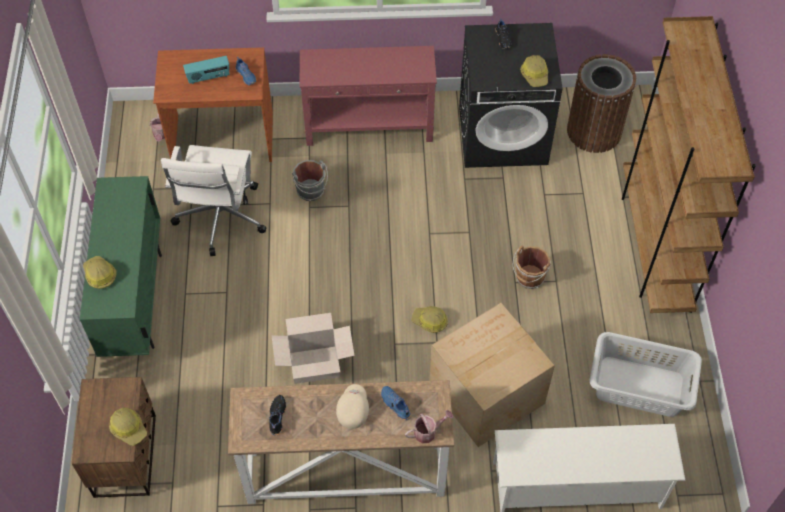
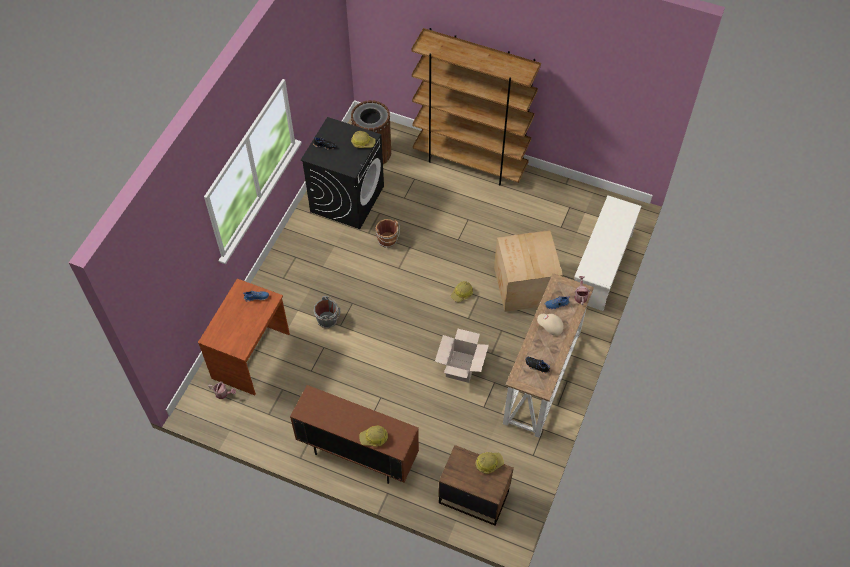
camera: 65 degrees left, 0 degrees up
green cabinet [80,176,162,357] -> brown cabinet [290,385,419,484]
white office chair [161,145,266,256] -> none
radio [183,56,229,84] -> none
red console table [300,46,437,146] -> none
brown bucket [512,246,551,289] -> brown bucket moved to [375,219,400,248]
grey laundry basket [590,332,702,417] -> none

